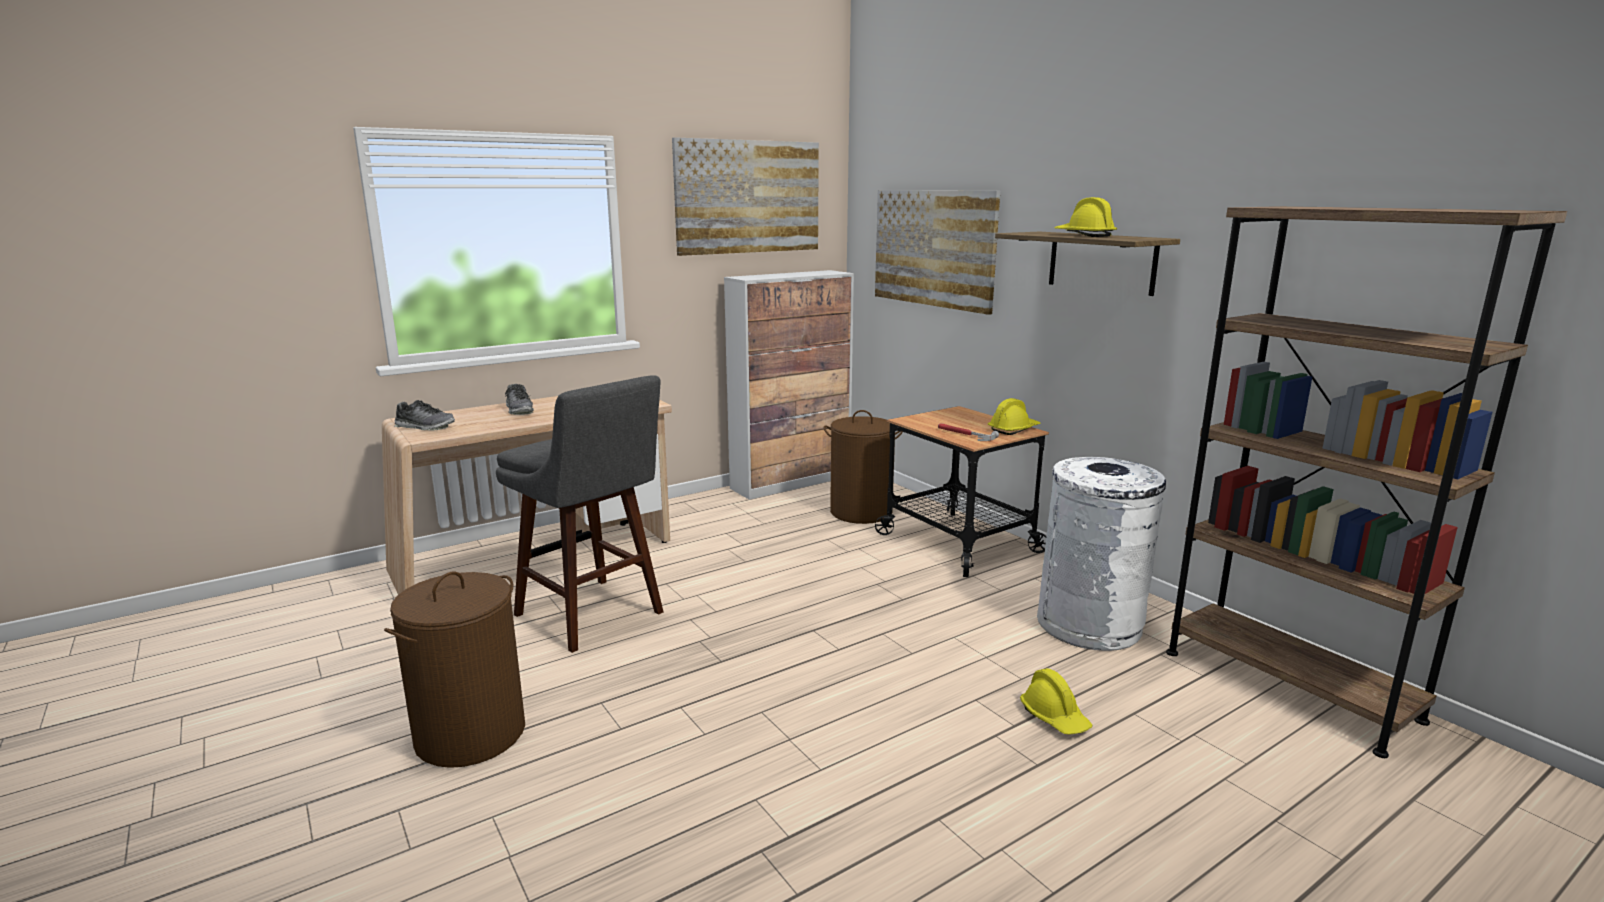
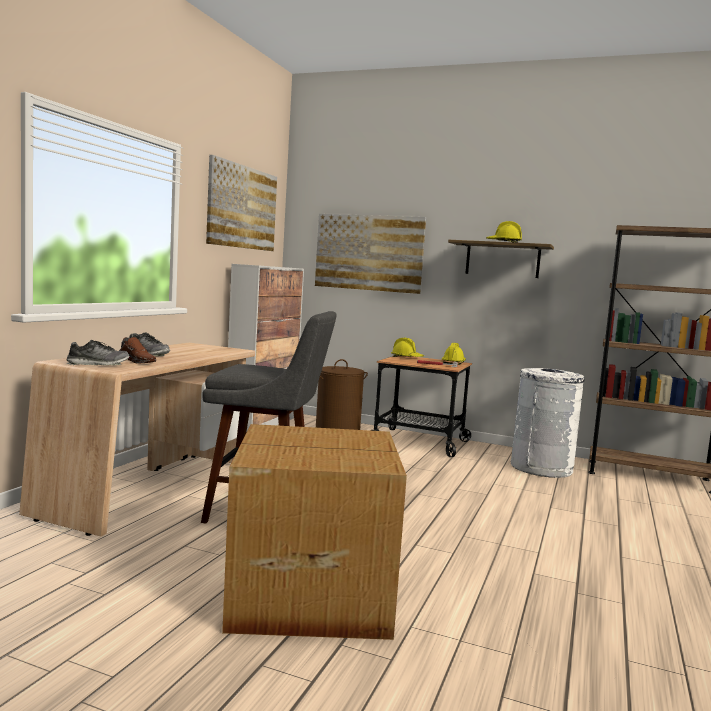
camera: 35 degrees left, 10 degrees down
brown laundry basket [384,572,525,768] -> cardboard box [222,424,407,640]
yellow hard hat [1020,668,1092,735] -> yellow hard hat moved to [391,338,424,357]
none -> brown shoe [119,337,156,363]

